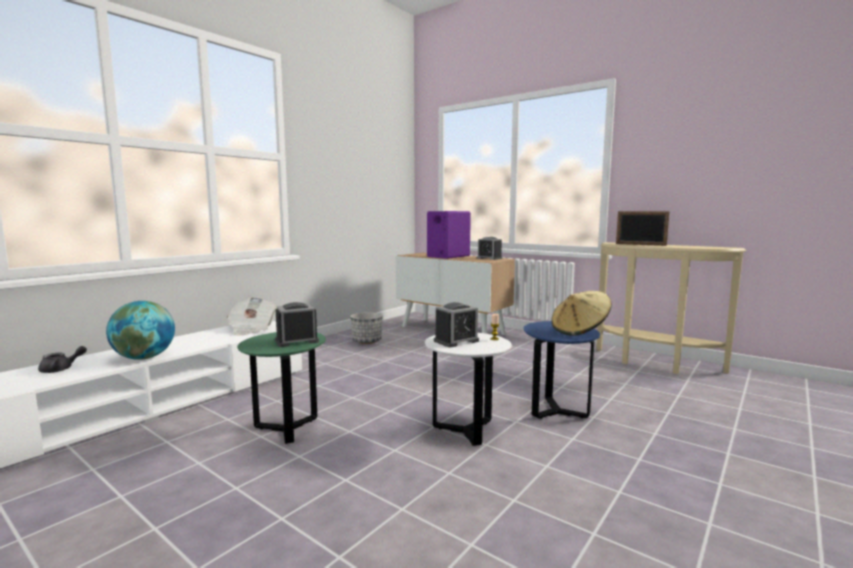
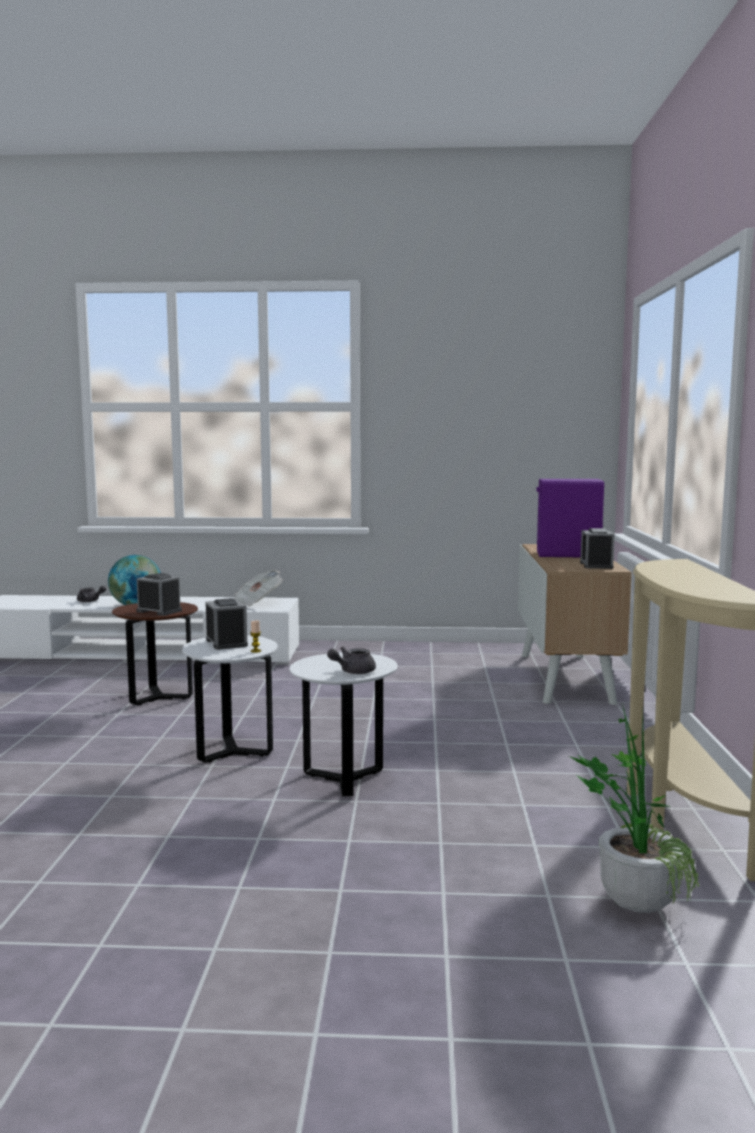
camera: 55 degrees right, 0 degrees up
green side table [237,332,326,444] -> brown side table [112,602,198,705]
planter [350,312,383,344] -> none
alarm clock [434,302,479,348] -> alarm clock turned 135 degrees counterclockwise [206,598,248,650]
blue side table [523,321,600,419] -> white side table [289,652,398,796]
beige hat [552,291,612,336] -> grey teapot [327,646,376,674]
picture frame [616,211,670,246] -> none
none -> potted plant [569,703,699,913]

